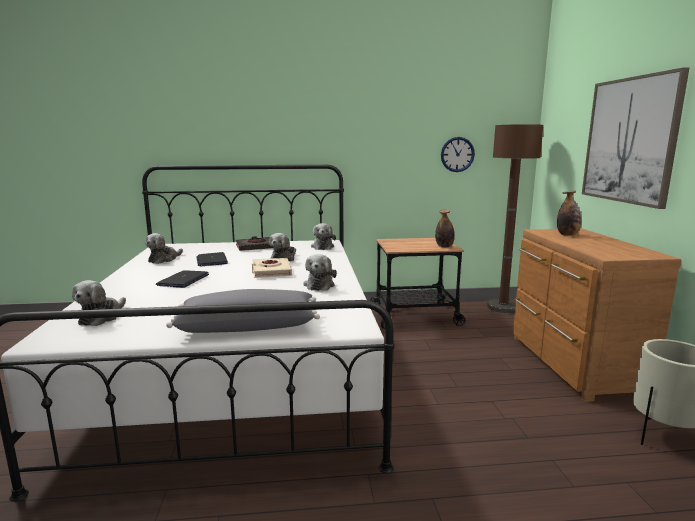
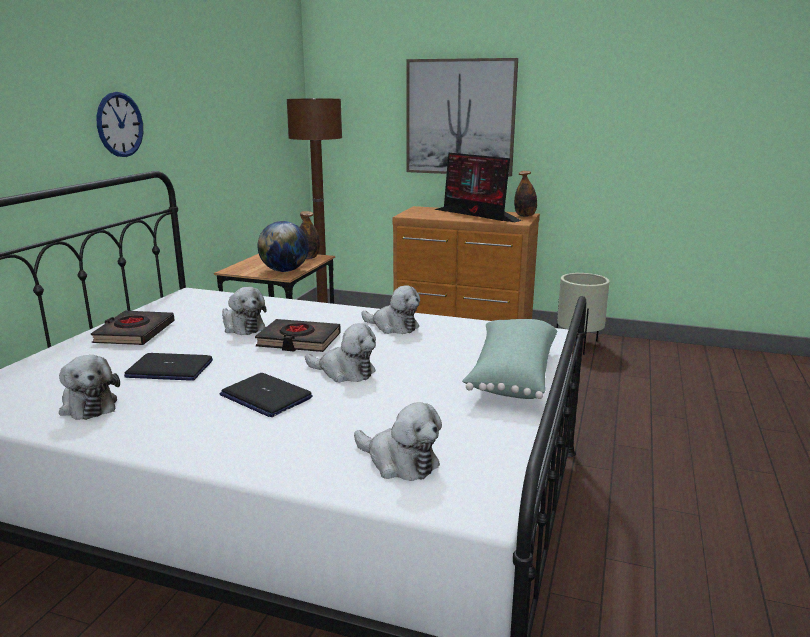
camera: 65 degrees left, 5 degrees up
grey pillow [166,289,320,333] -> green pillow [462,319,557,399]
beige book [252,258,292,278] -> black book [255,319,341,352]
plush toy [311,223,336,250] -> plush toy moved to [305,323,376,382]
wall clock [441,137,475,172] -> wall clock moved to [96,92,143,157]
bottle [557,191,582,236] -> bottle moved to [514,171,537,217]
none -> globe [257,221,309,272]
none -> monitor [434,152,522,222]

